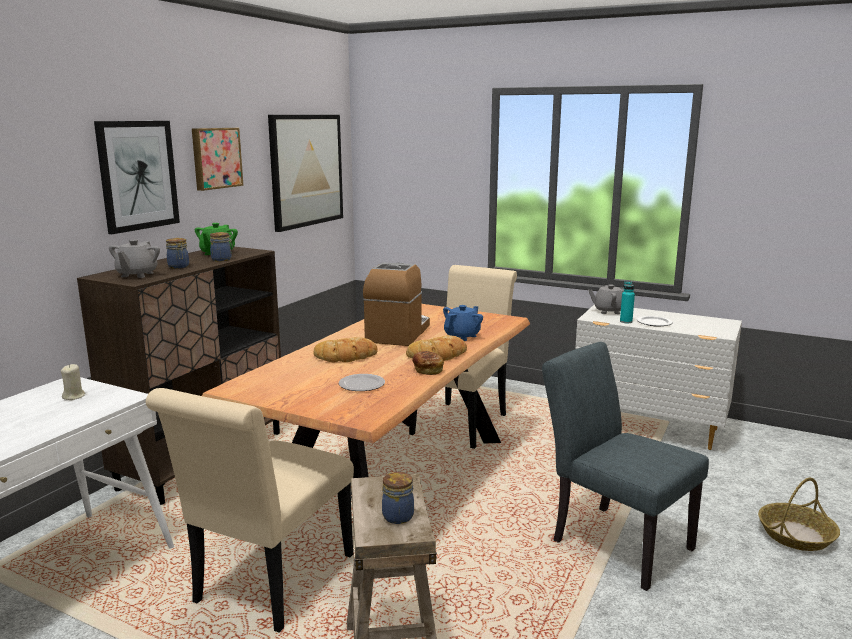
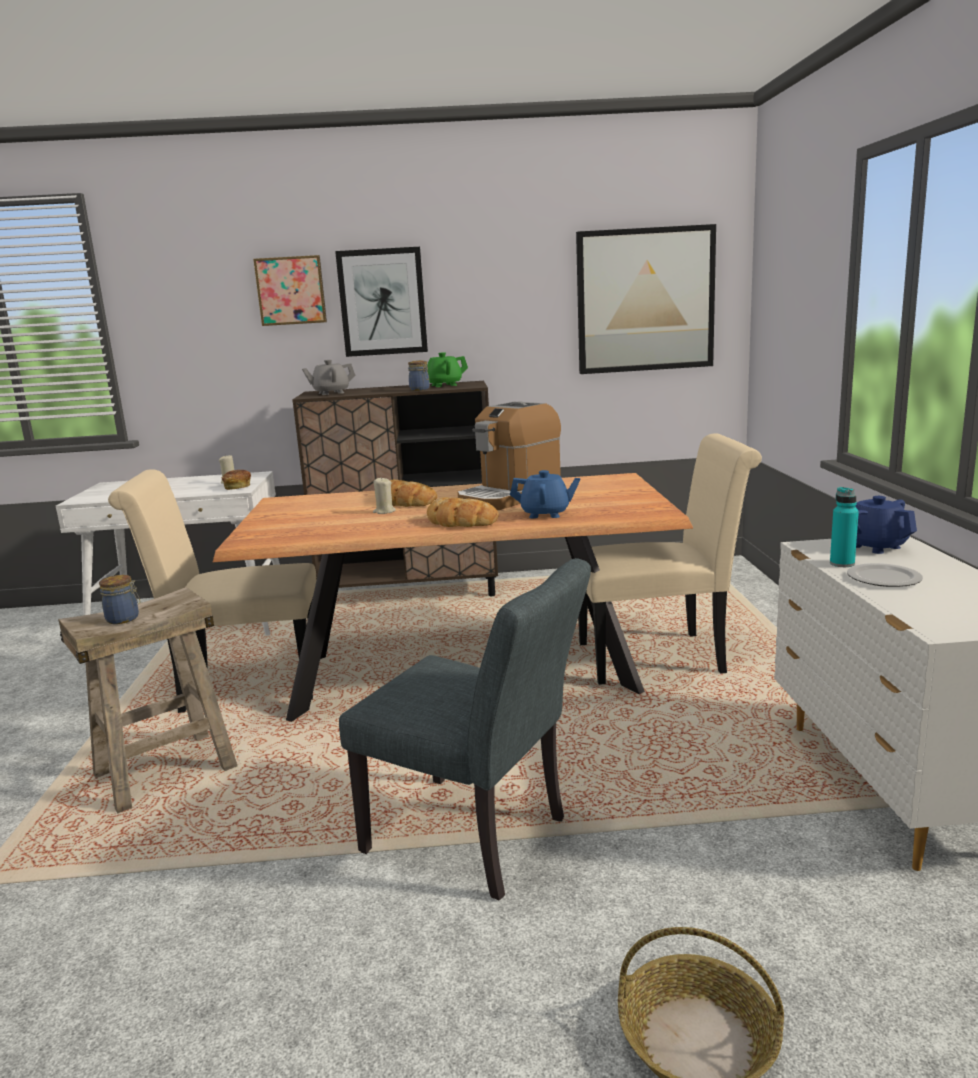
camera: 60 degrees right, 0 degrees up
jar [166,238,189,269] -> none
picture [192,128,243,191] -> picture moved to [253,255,327,326]
plate [339,374,385,391] -> none
coffee machine [363,262,430,346] -> coffee machine turned 150 degrees clockwise [458,401,561,510]
bread [412,351,444,375] -> bread moved to [222,470,251,490]
grey chair [542,342,709,591] -> grey chair turned 105 degrees clockwise [339,558,591,900]
grey teapot [588,284,624,314] -> blue teapot [856,496,917,554]
none -> beige candle [373,477,396,514]

